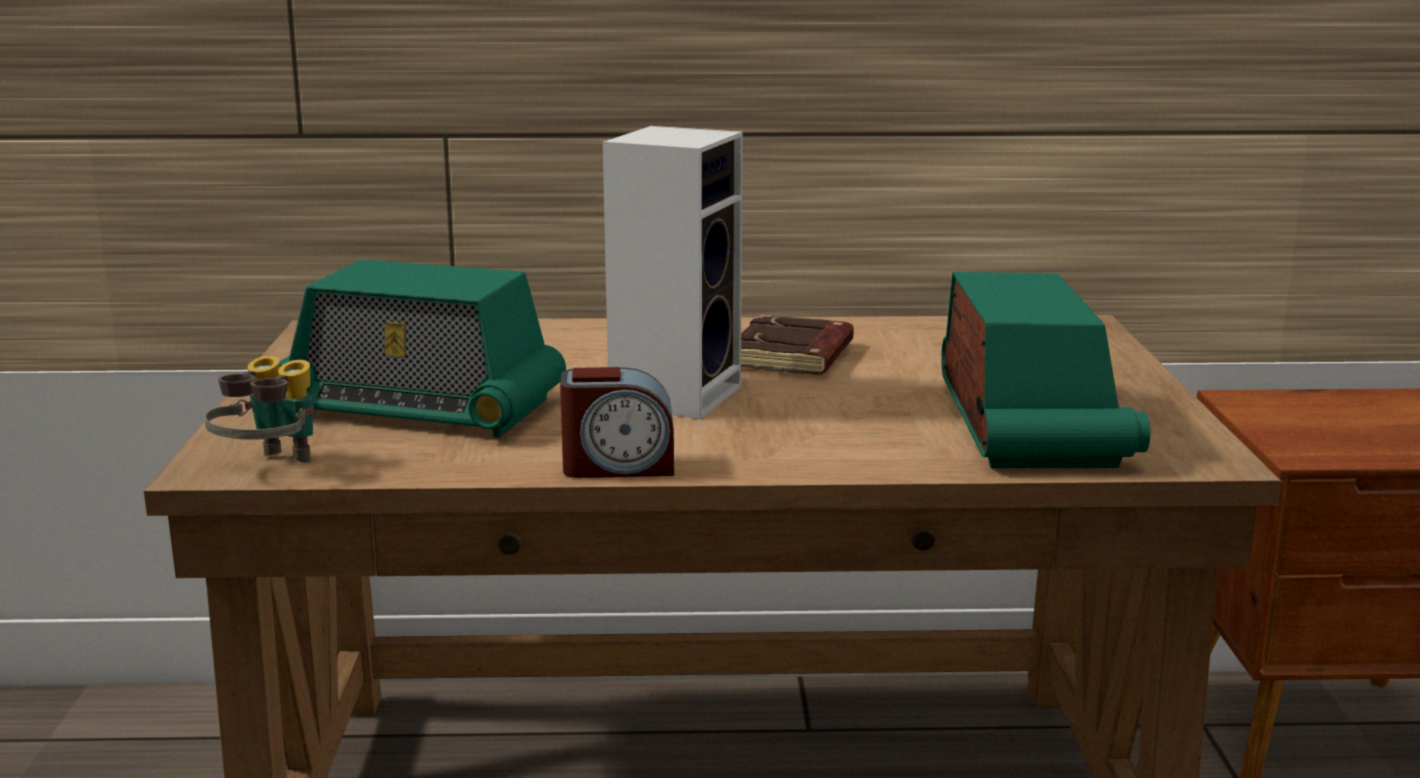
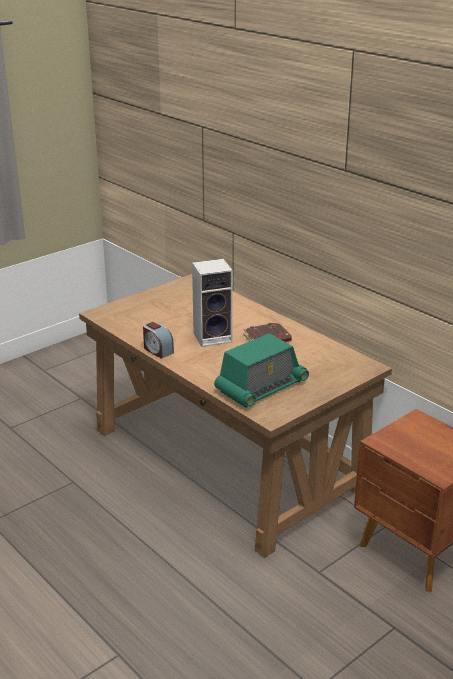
camera: 50 degrees right, 10 degrees up
binoculars [205,356,313,463] -> none
radio [279,259,566,437] -> none

